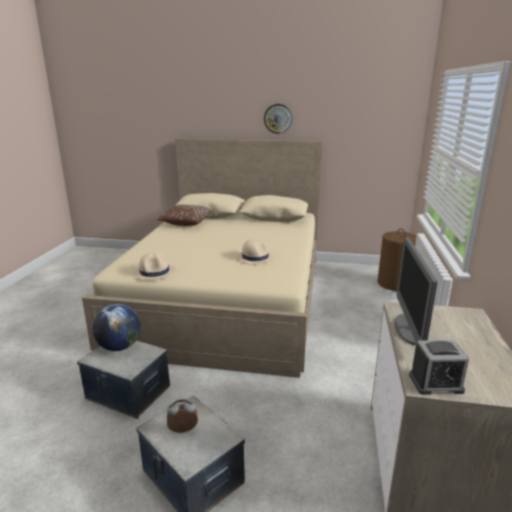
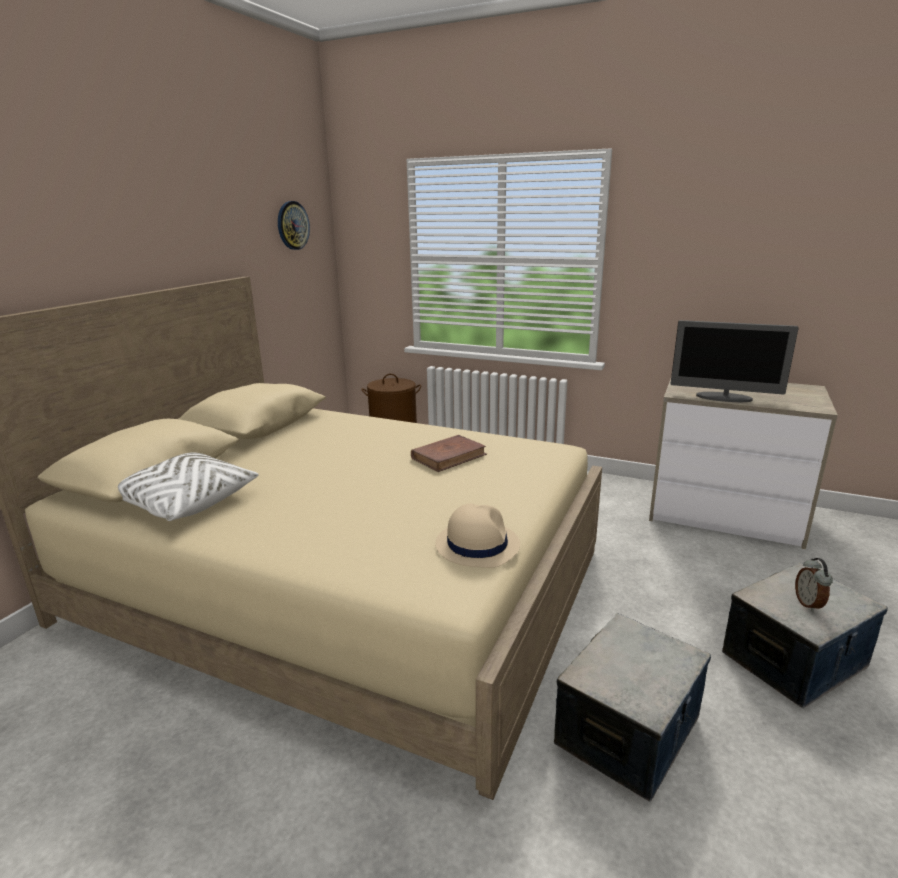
camera: 75 degrees left, 0 degrees up
globe [92,304,141,351] -> none
brown pillow [157,204,212,226] -> white pillow [118,452,258,521]
beige hat [237,239,274,265] -> brown book [411,435,487,472]
wall clock [264,104,292,134] -> wall clock moved to [278,201,310,250]
alarm clock [409,340,469,395] -> none

